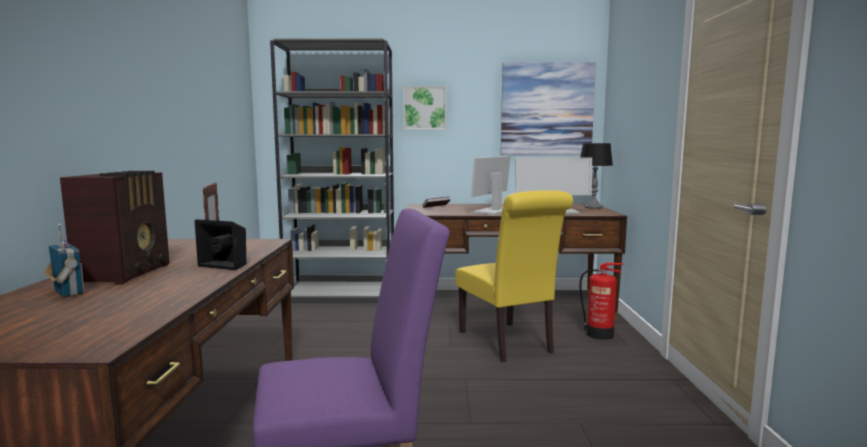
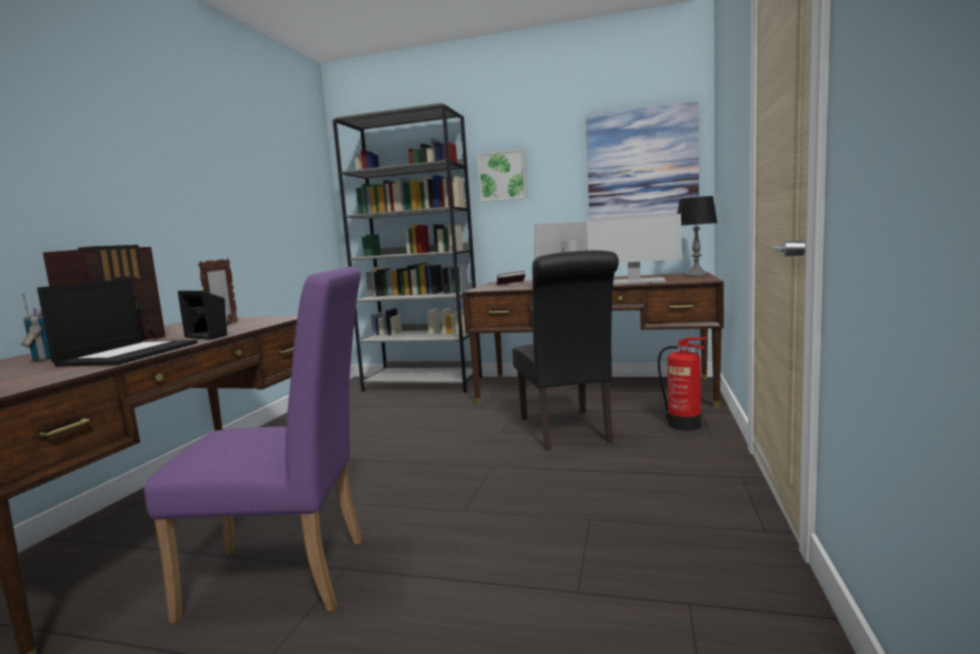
camera: 15 degrees right, 0 degrees up
yellow chair [455,190,573,362] -> black chair [512,250,619,451]
none -> laptop [37,278,198,367]

